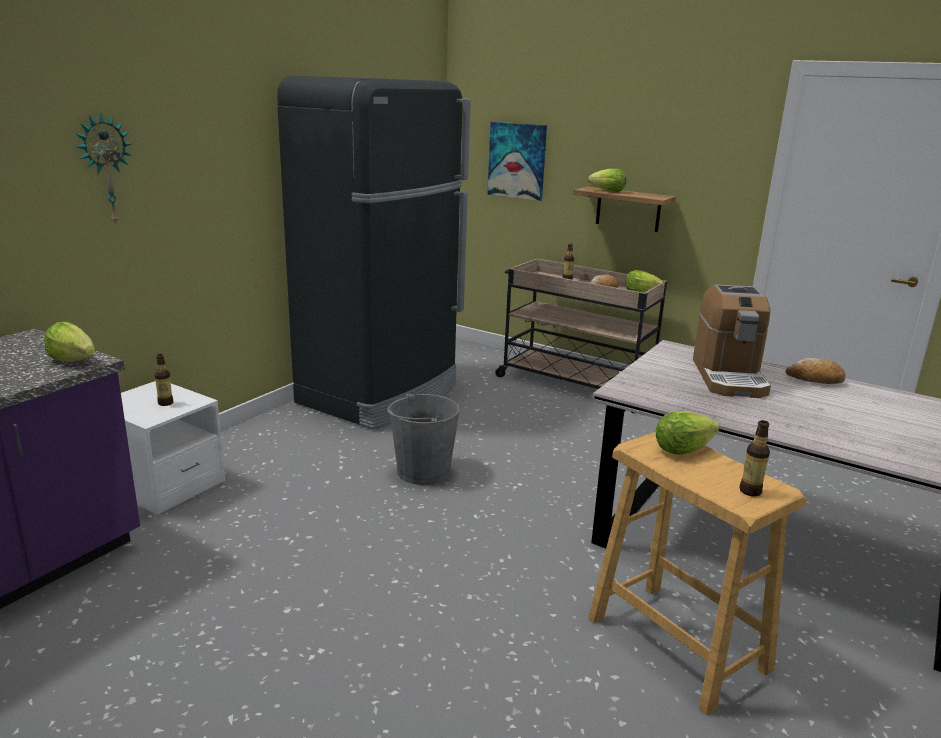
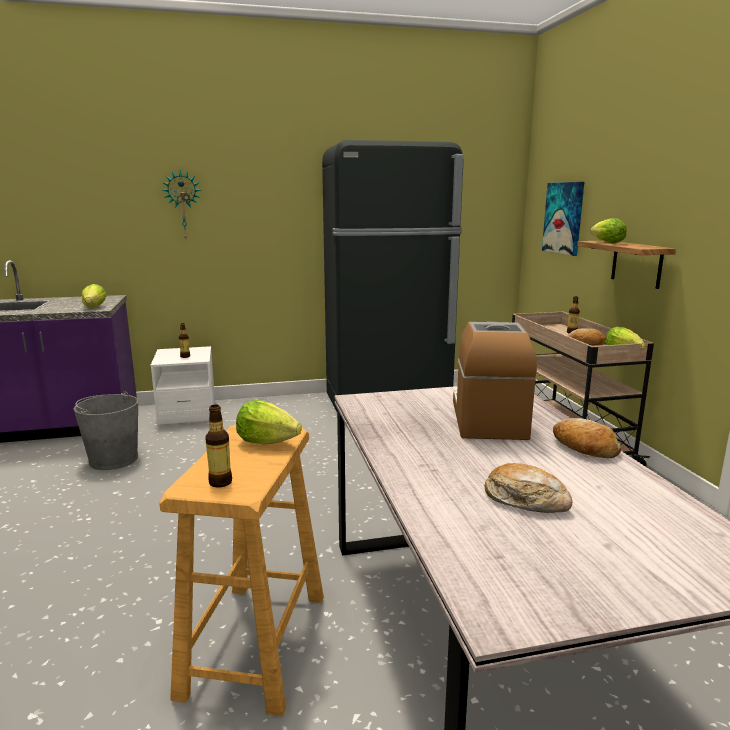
camera: 45 degrees right, 5 degrees down
grey bucket [387,391,460,485] -> grey bucket moved to [74,392,138,470]
coffee machine [693,284,771,398] -> coffee machine turned 135 degrees clockwise [453,321,537,440]
none -> bread [485,463,572,513]

